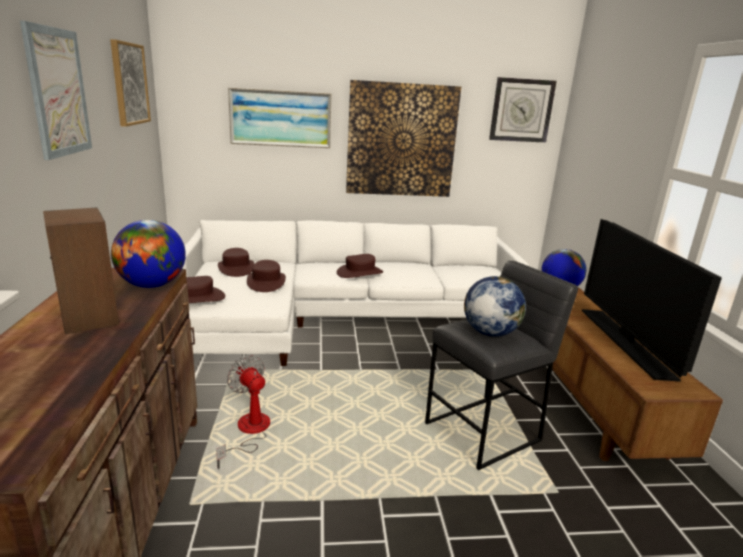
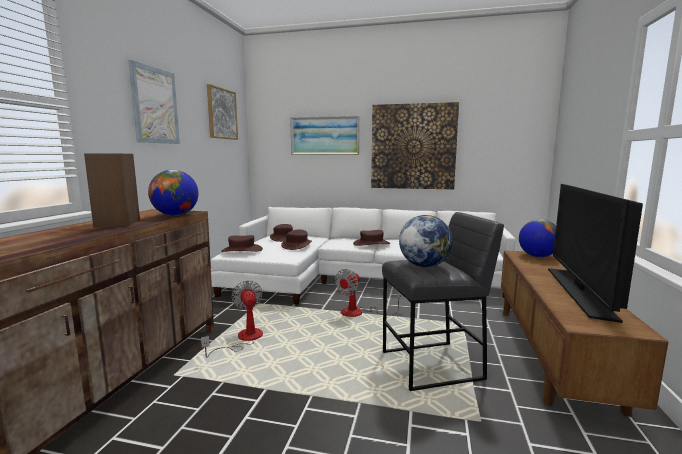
camera: 20 degrees right, 10 degrees down
wall clock [489,77,557,143] -> none
none -> fan [335,269,403,317]

